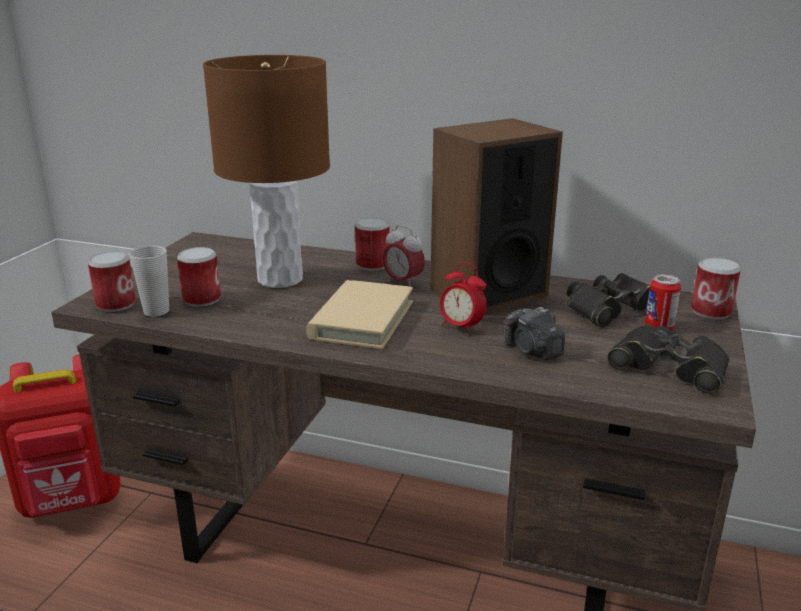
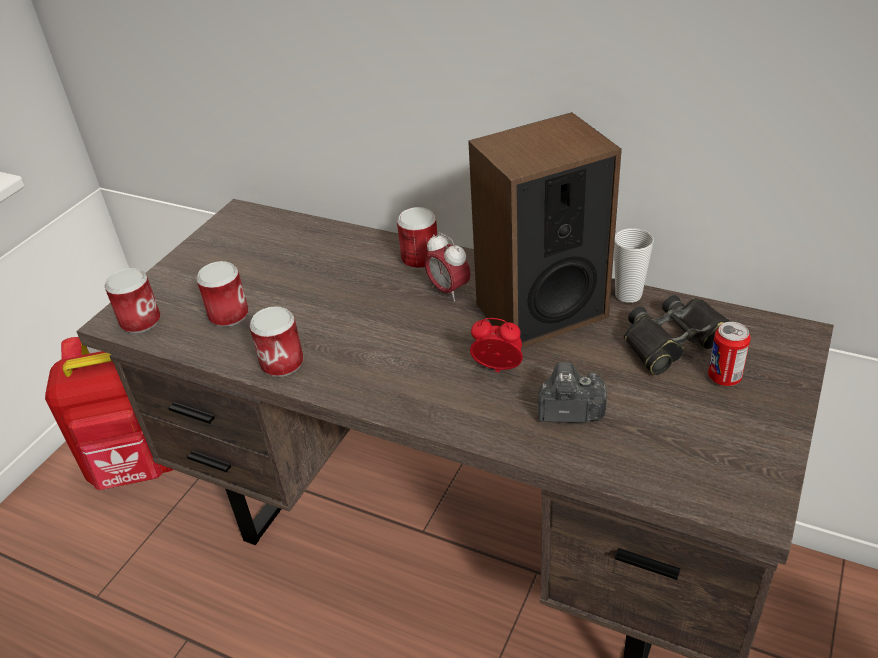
camera: 10 degrees right, 15 degrees up
cup [129,246,169,317] -> cup moved to [614,228,654,303]
brown table lamp [203,55,330,288] -> none
beige book [306,280,413,349] -> none
alarm clock [440,262,486,335] -> alarm clock turned 150 degrees clockwise [470,318,523,372]
camera [505,307,565,360] -> camera turned 120 degrees clockwise [537,362,607,423]
black binoculars [607,324,730,394] -> none
can [691,257,741,319] -> can moved to [249,306,303,377]

